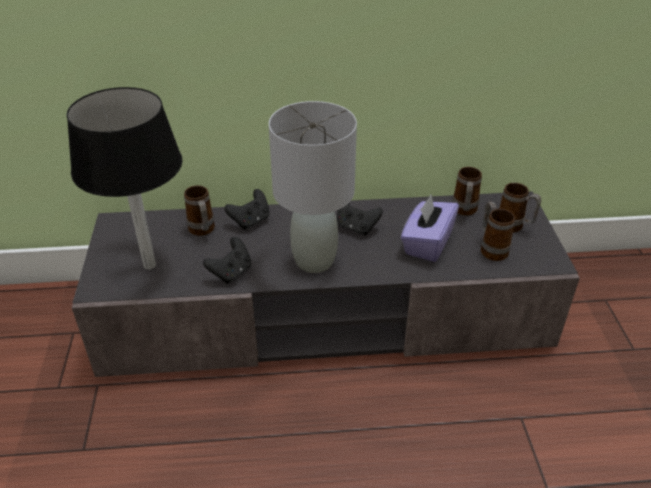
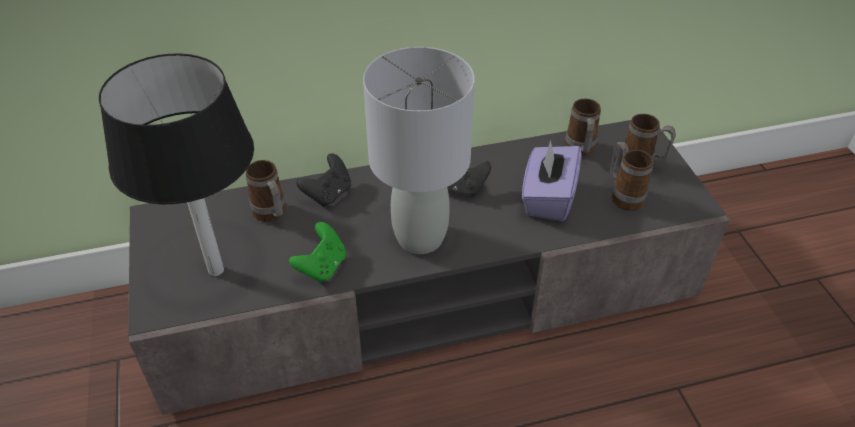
camera: 10 degrees left, 5 degrees up
black game controller [203,237,251,284] -> green game controller [289,222,346,282]

